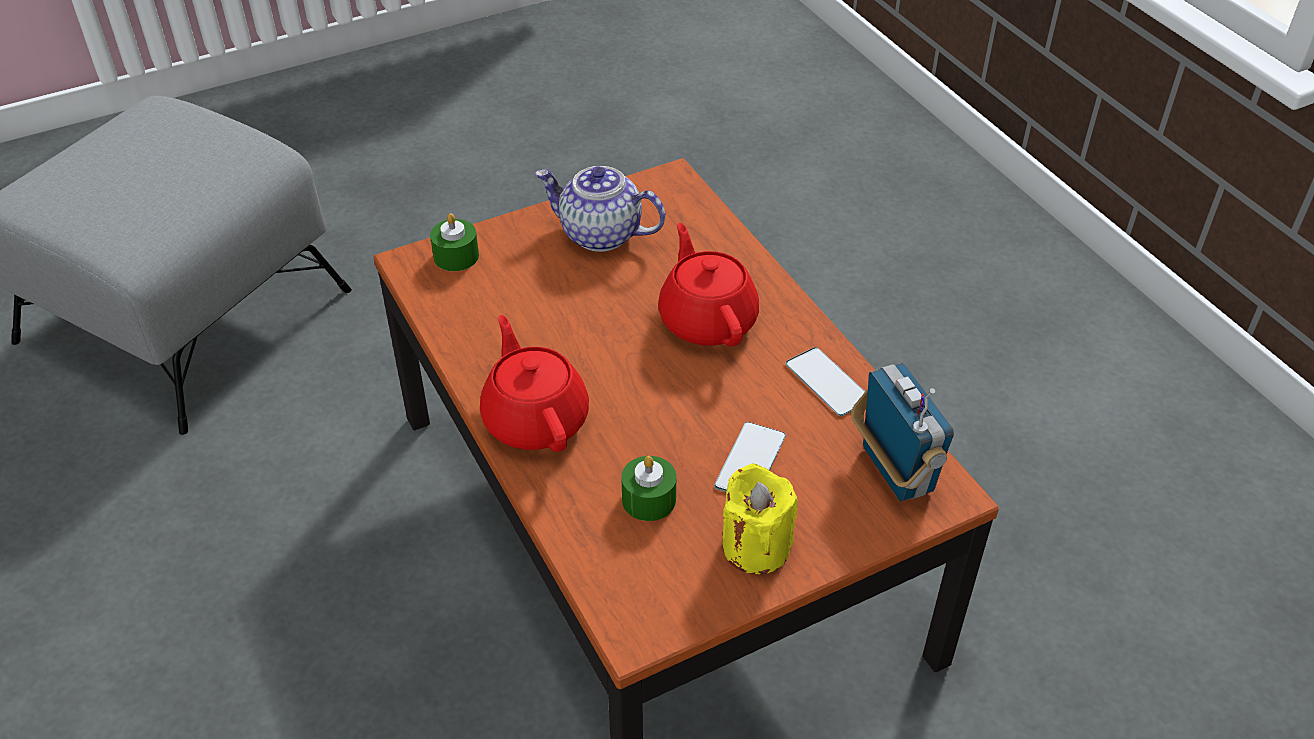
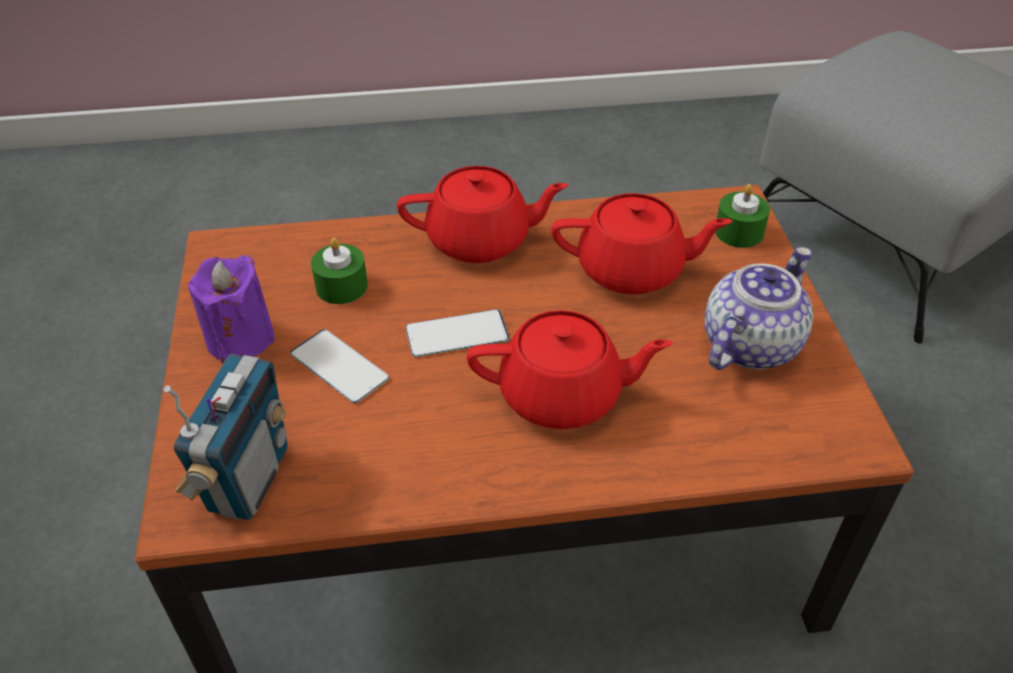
camera: 110 degrees right, 0 degrees up
yellow candle [722,463,798,574] -> purple candle [188,255,275,363]
phone [786,347,865,416] -> phone moved to [405,309,510,357]
radio [851,363,954,502] -> radio turned 75 degrees counterclockwise [164,354,287,520]
none -> red teapot [551,193,732,294]

